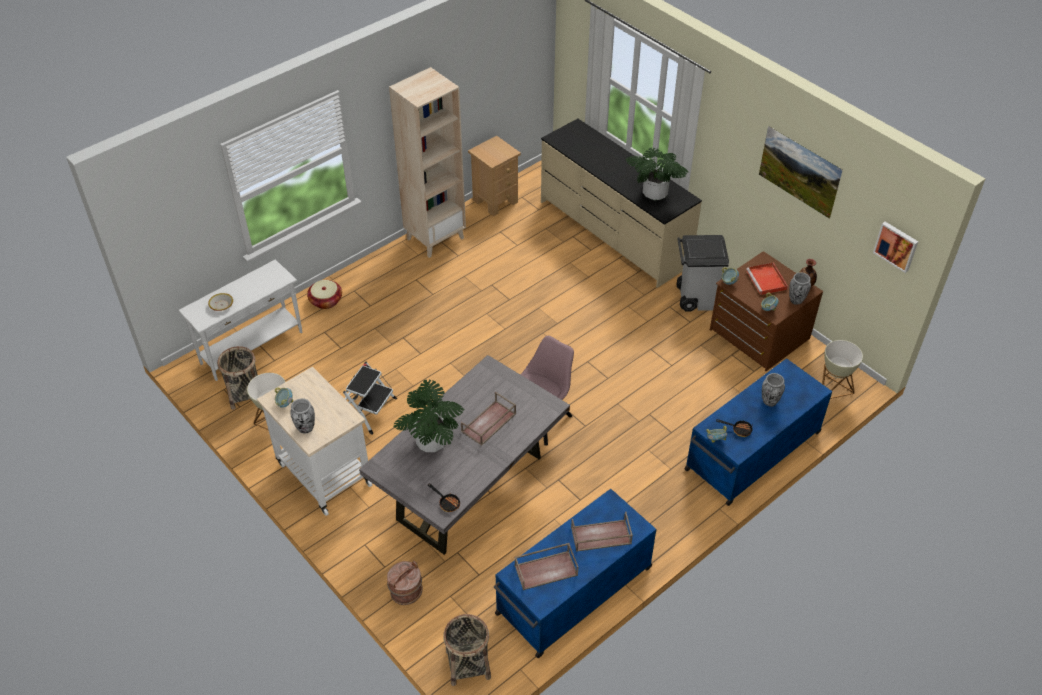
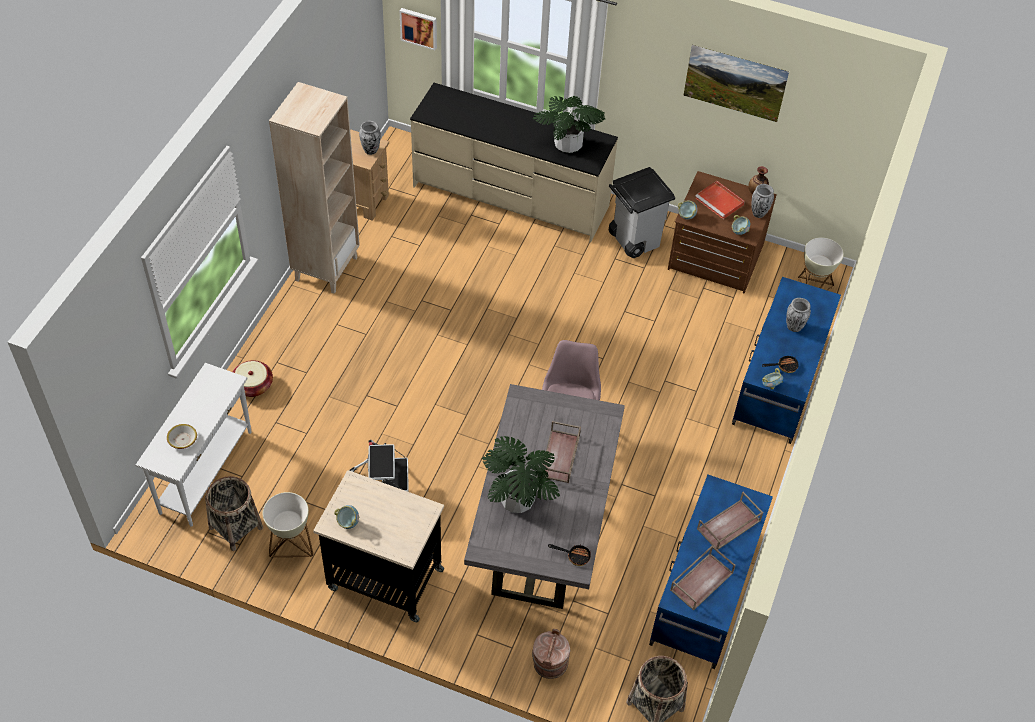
camera: 30 degrees left, 5 degrees up
white cart [257,366,372,516] -> black cart [313,470,444,622]
vase [290,398,315,433] -> vase moved to [359,121,381,155]
picture [873,222,918,273] -> picture moved to [400,8,437,50]

